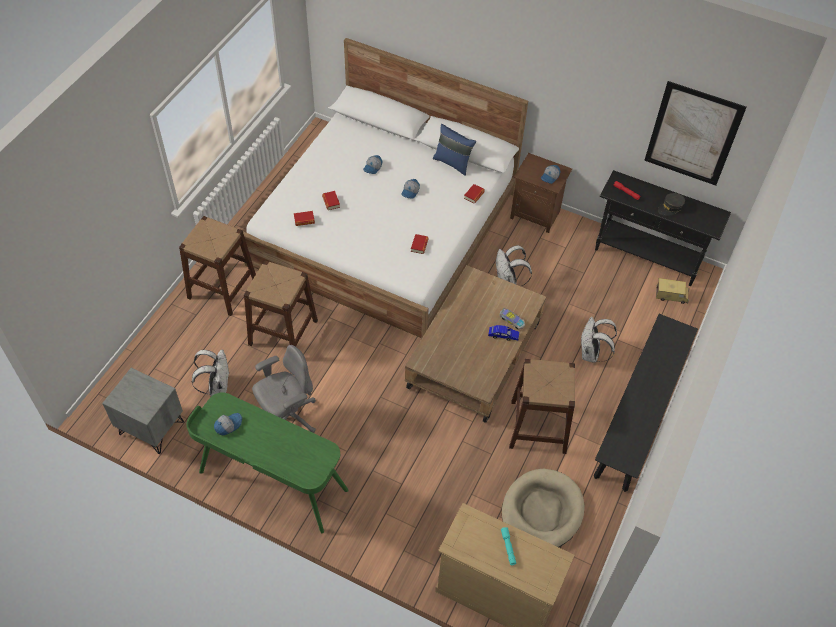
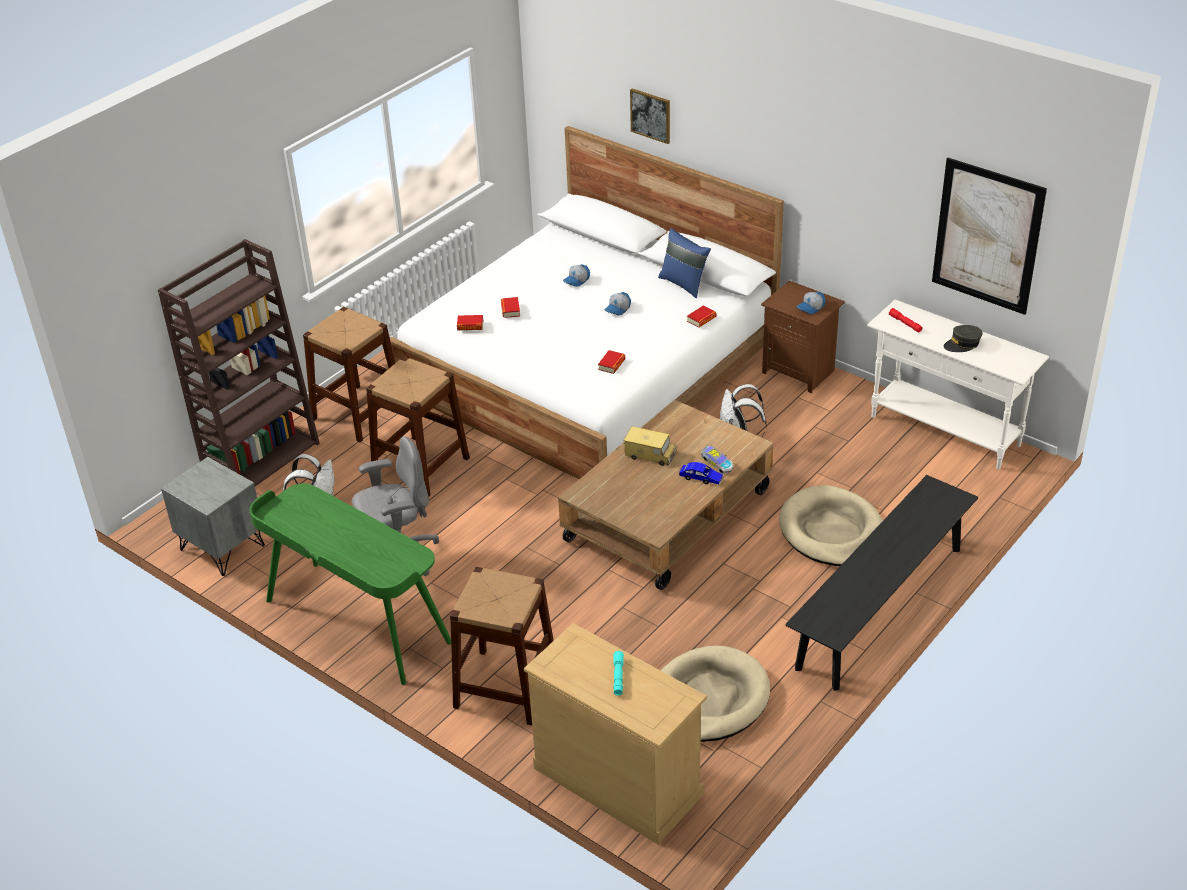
camera: 15 degrees right, 15 degrees down
cap [214,413,242,436] -> none
brown stool [509,359,575,454] -> brown stool moved to [450,567,554,725]
white backpack [580,317,617,362] -> beige dog bed [779,485,883,566]
black console table [595,170,731,286] -> white console table [867,300,1049,470]
toy truck [656,278,689,304] -> toy truck moved to [623,426,677,466]
none -> brown bookcase [158,239,320,486]
none -> picture [630,88,670,144]

